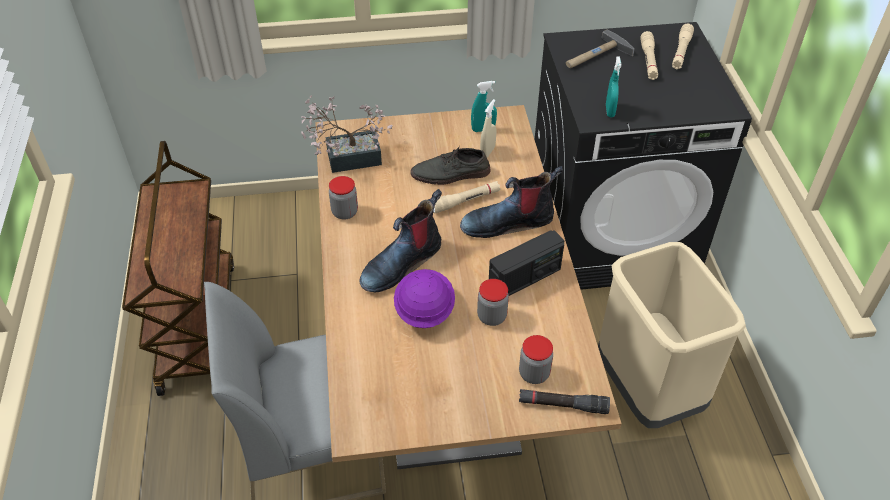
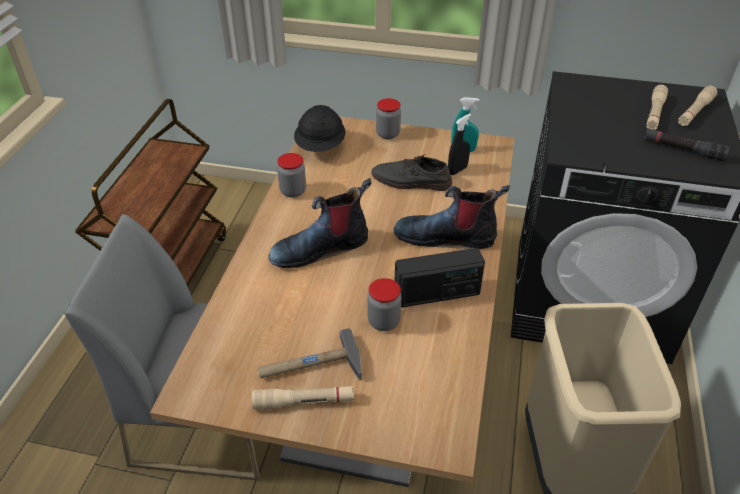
camera: 20 degrees right, 5 degrees down
potted plant [301,95,393,173] -> black hard hat [294,105,345,152]
purple hard hat [394,269,455,328] -> none
beige flashlight [433,181,500,213] -> beige flashlight moved to [252,386,354,410]
beige spray bottle [480,99,496,158] -> black spray bottle [448,114,471,175]
jar [519,335,553,384] -> jar moved to [376,98,401,139]
black flashlight [519,389,610,414] -> black flashlight moved to [644,129,730,161]
hammer [566,30,634,68] -> hammer moved to [258,328,362,381]
turquoise spray bottle [606,56,621,117] -> none

